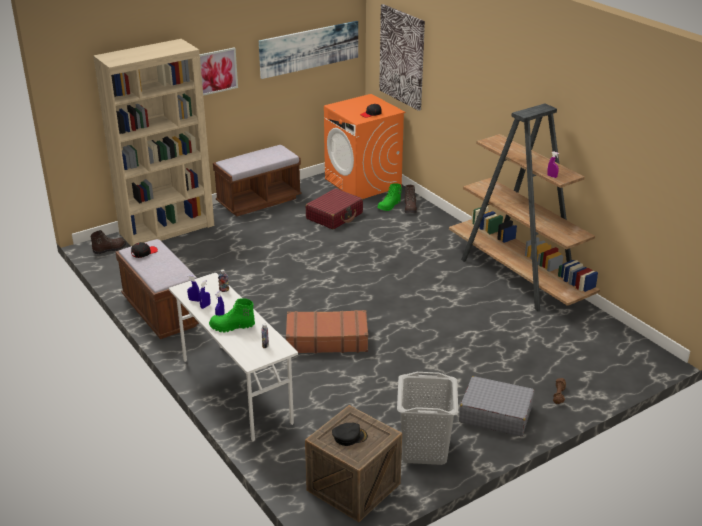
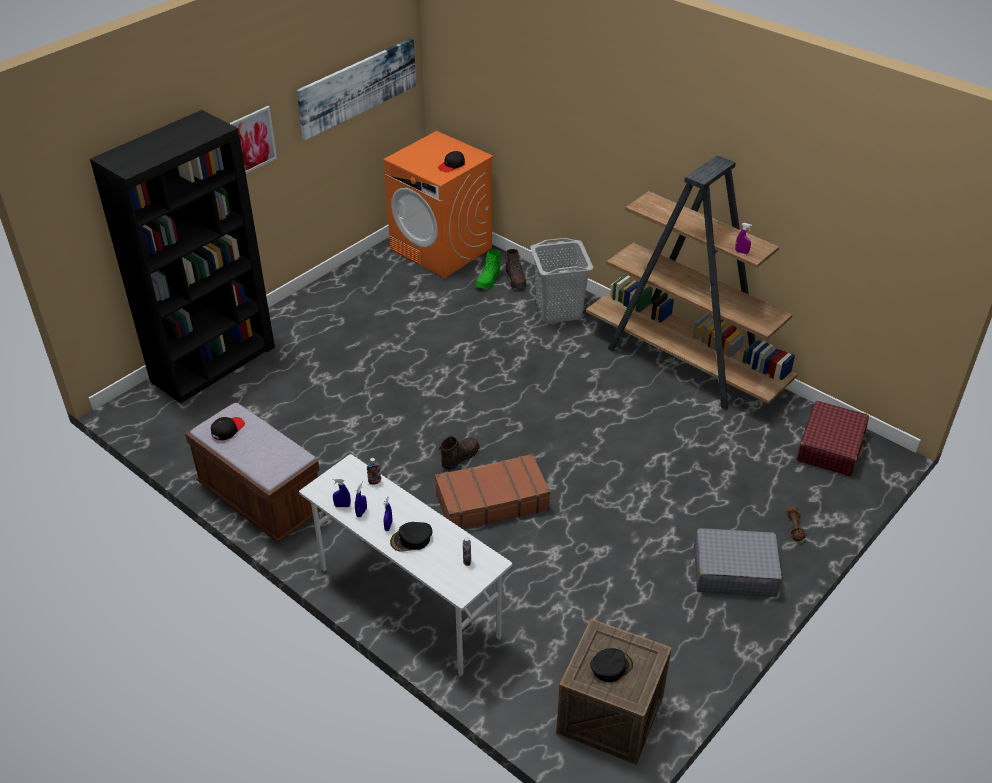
camera: 15 degrees left, 10 degrees up
brown boot [91,230,126,254] -> brown boot moved to [439,436,480,470]
beige bookcase [93,39,214,246] -> black bookcase [90,110,275,404]
green boot [209,298,255,332] -> black cap [390,522,432,551]
brown bench [213,145,302,217] -> none
red suitcase [305,188,363,230] -> red suitcase moved to [797,401,869,476]
picture [379,4,425,111] -> none
grey laundry basket [397,372,458,465] -> grey laundry basket moved to [530,238,593,323]

